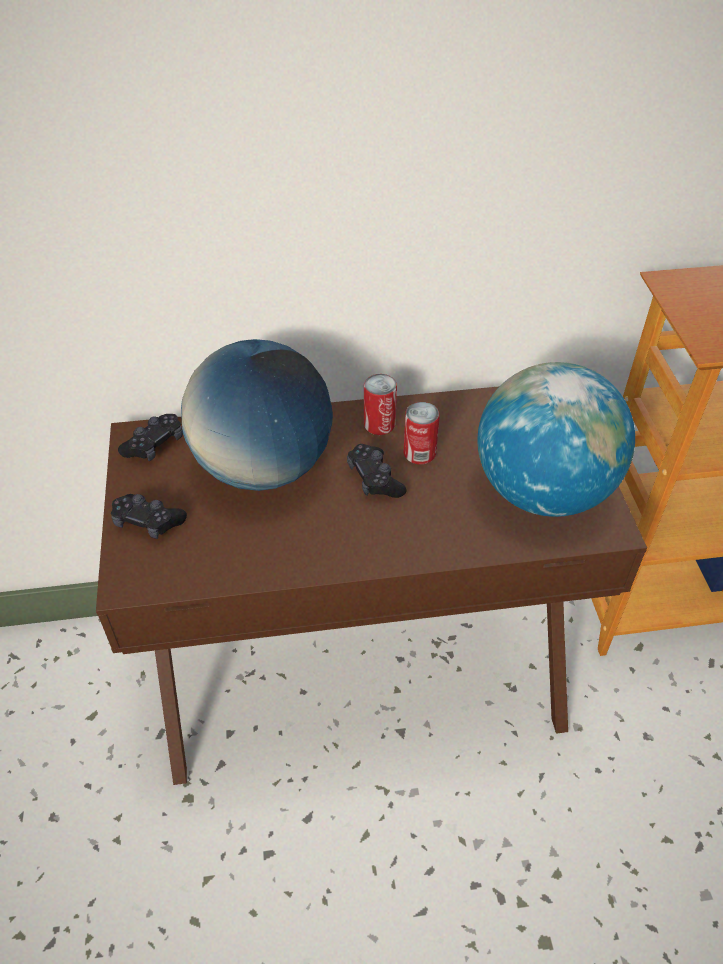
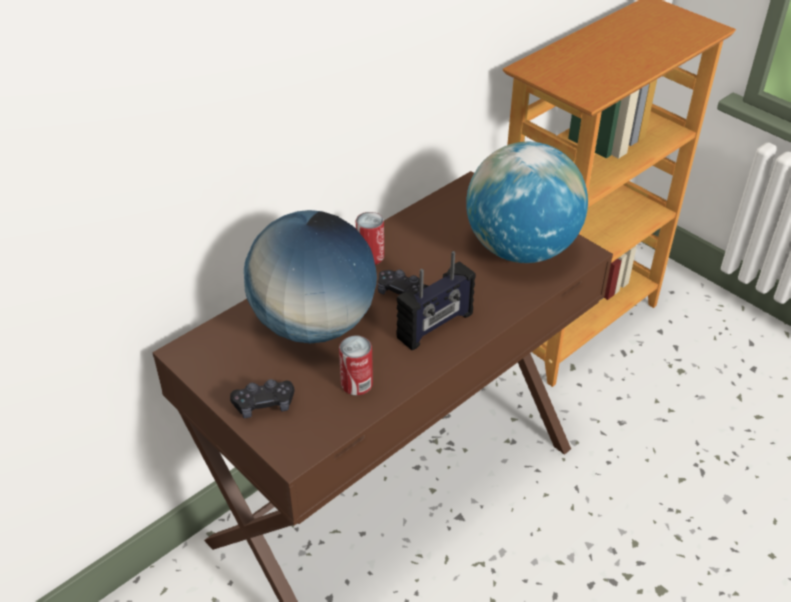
camera: 35 degrees left, 5 degrees down
black game controller [118,414,183,461] -> none
can [403,402,440,465] -> can moved to [339,335,373,395]
none -> radio [397,251,476,350]

